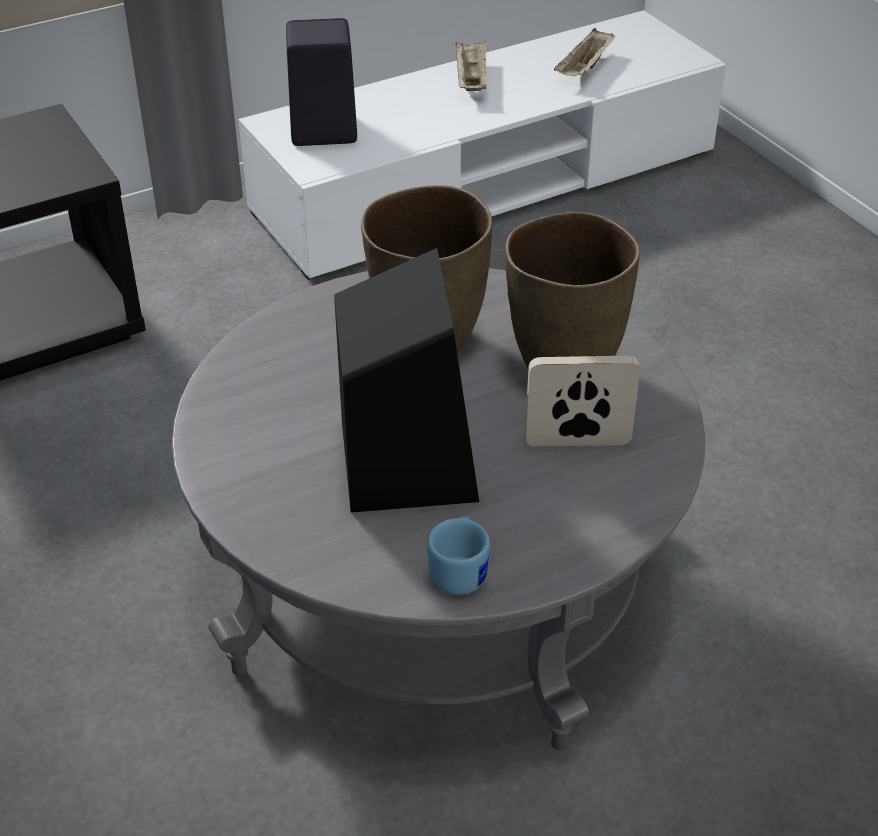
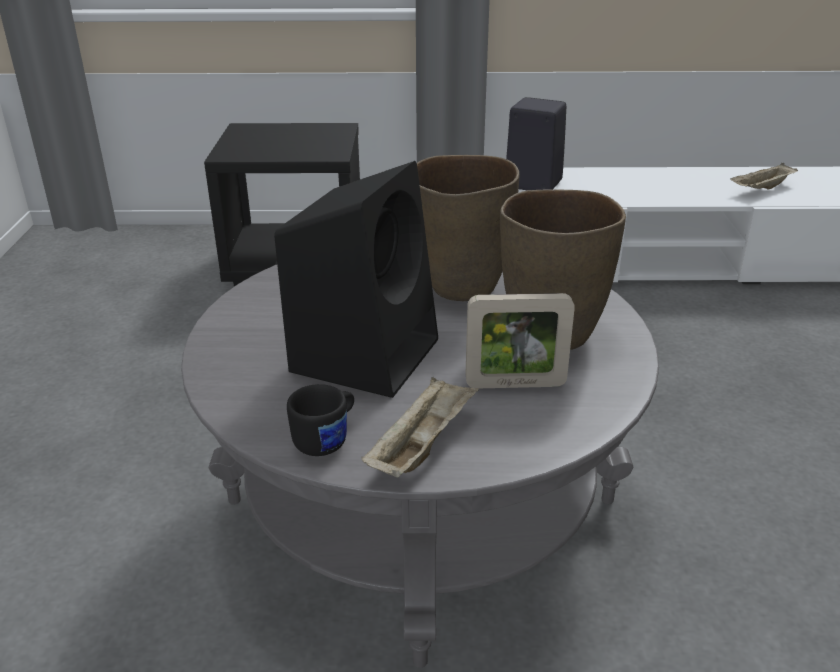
camera: 30 degrees right, 10 degrees down
blue mug [427,516,490,595] -> black mug [287,384,354,456]
beige tray [456,40,487,91] -> beige tray moved to [362,376,479,478]
picture frame [525,356,640,447] -> picture frame turned 150 degrees clockwise [465,293,575,389]

